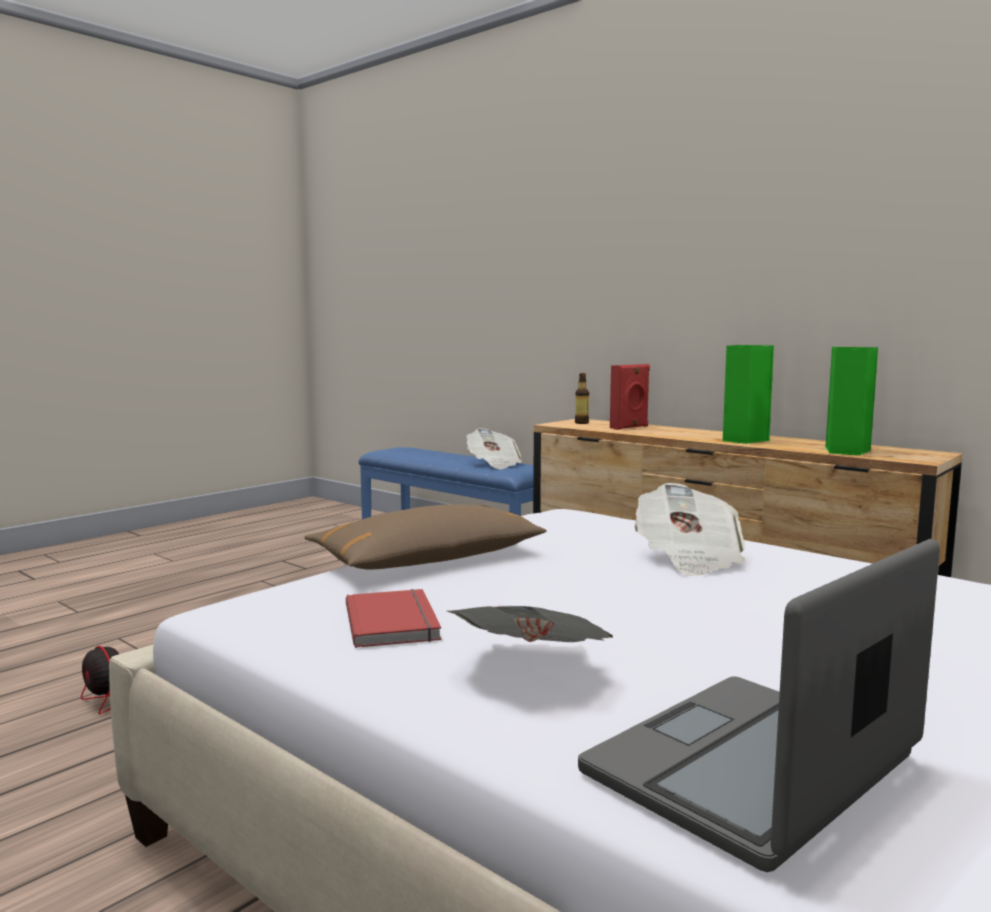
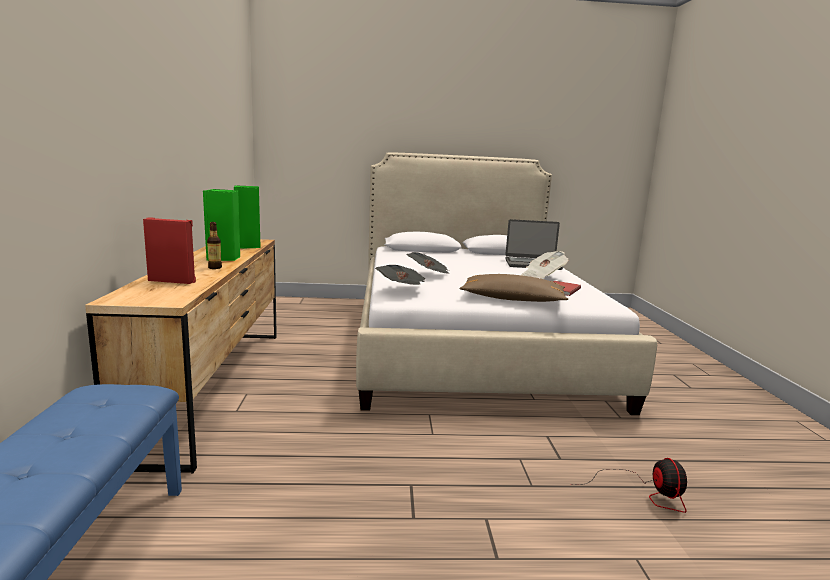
camera: 135 degrees left, 5 degrees up
newspaper [466,428,522,469] -> newspaper moved to [375,265,425,285]
bottle [575,373,589,424] -> bottle moved to [207,222,222,269]

